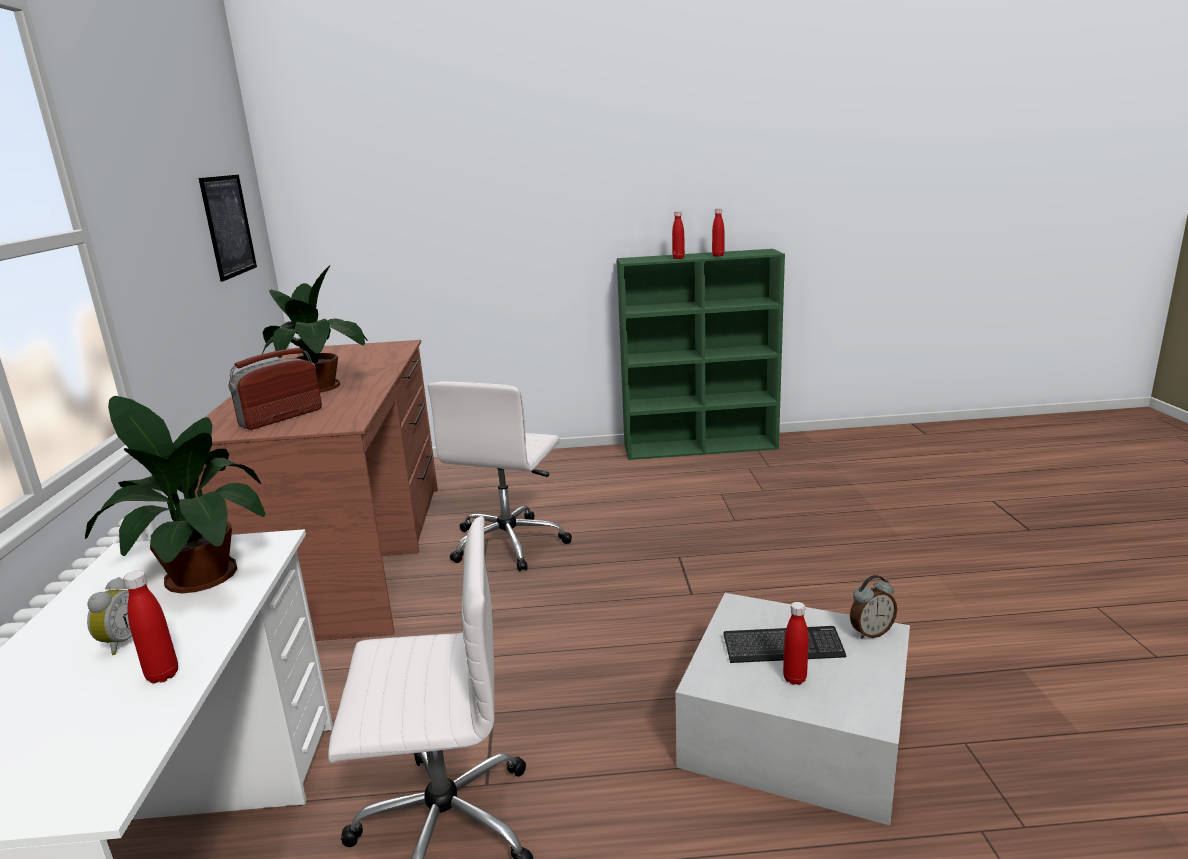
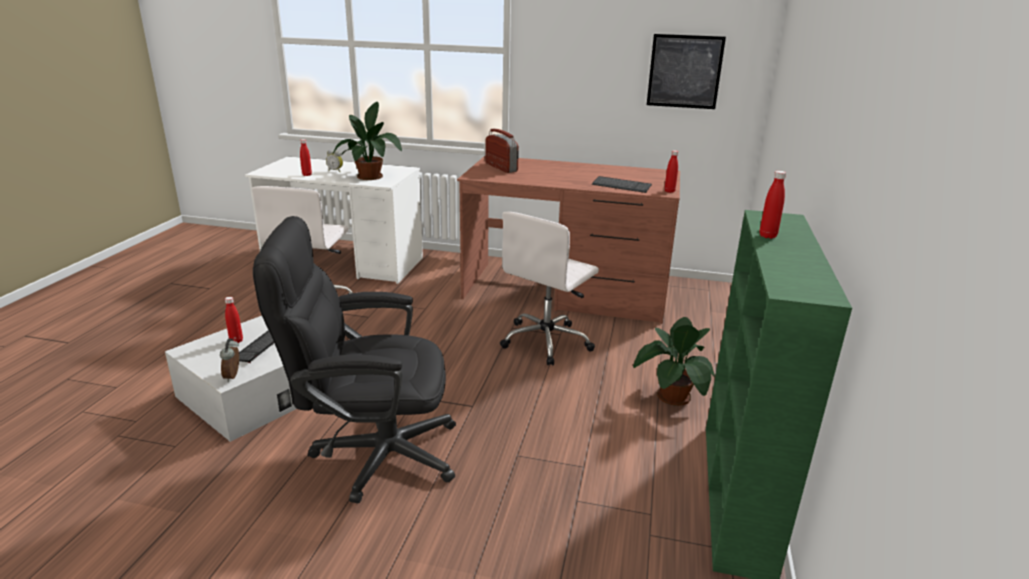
camera: 105 degrees right, 5 degrees up
potted plant [262,265,367,393] -> potted plant moved to [633,317,715,406]
white office chair [428,382,572,572] -> white office chair turned 90 degrees counterclockwise [500,212,599,366]
red bottle [712,209,724,256] -> red bottle moved to [665,150,678,193]
none -> black office chair [253,216,456,503]
none -> keyboard [592,176,652,193]

